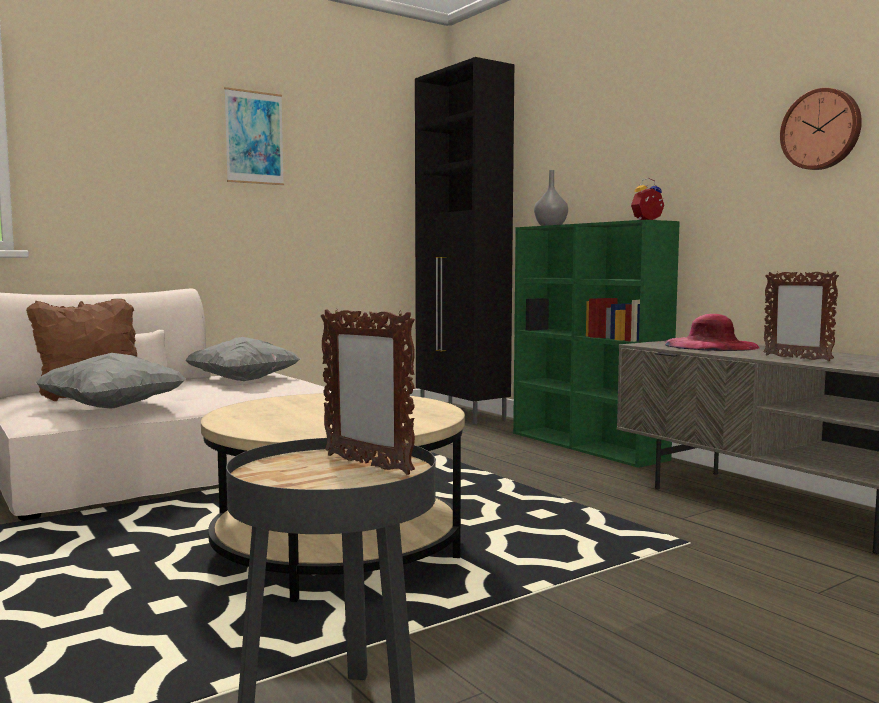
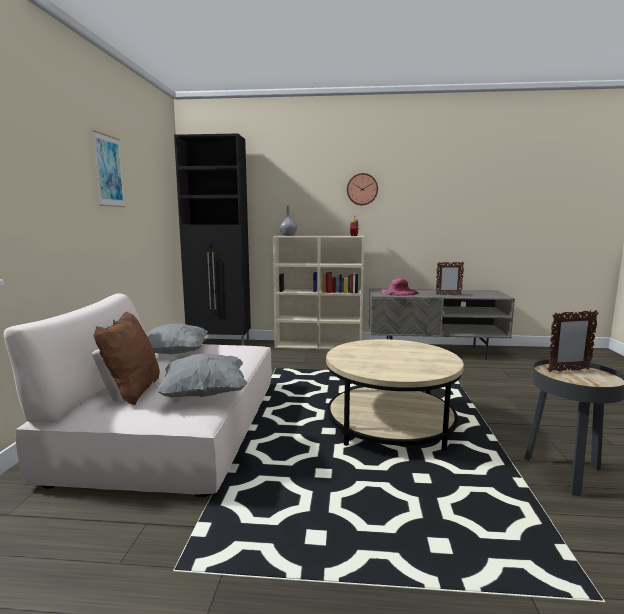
camera: 50 degrees left, 5 degrees up
green bookcase [513,220,680,468] -> beige bookcase [273,236,364,349]
wall clock [780,88,862,170] -> wall clock moved to [347,173,378,205]

